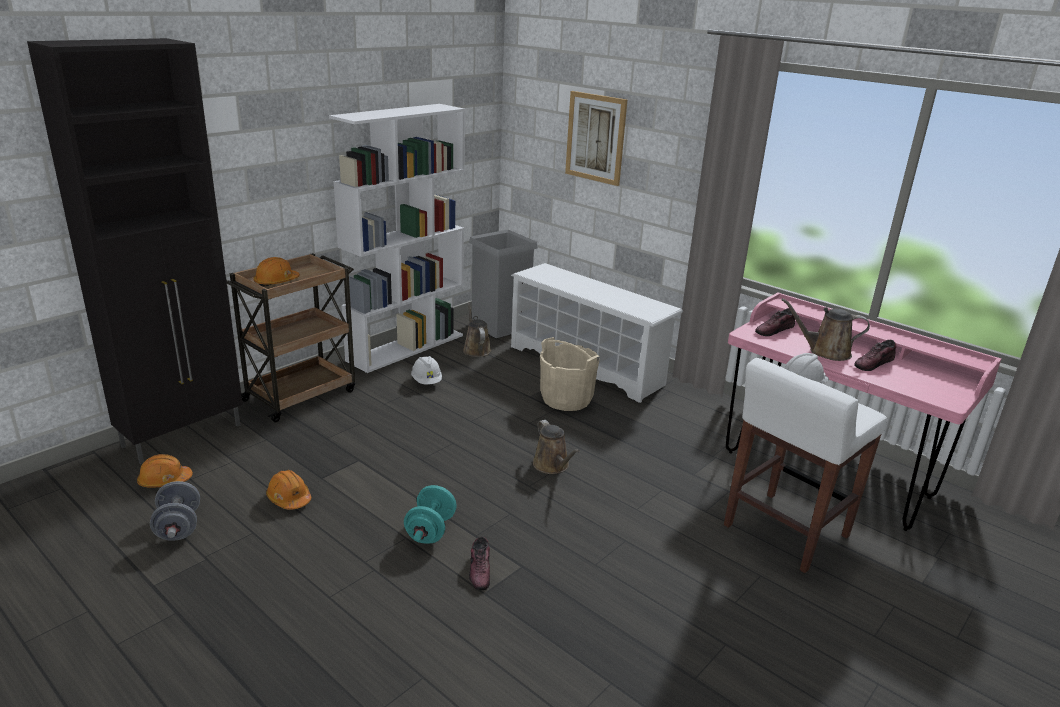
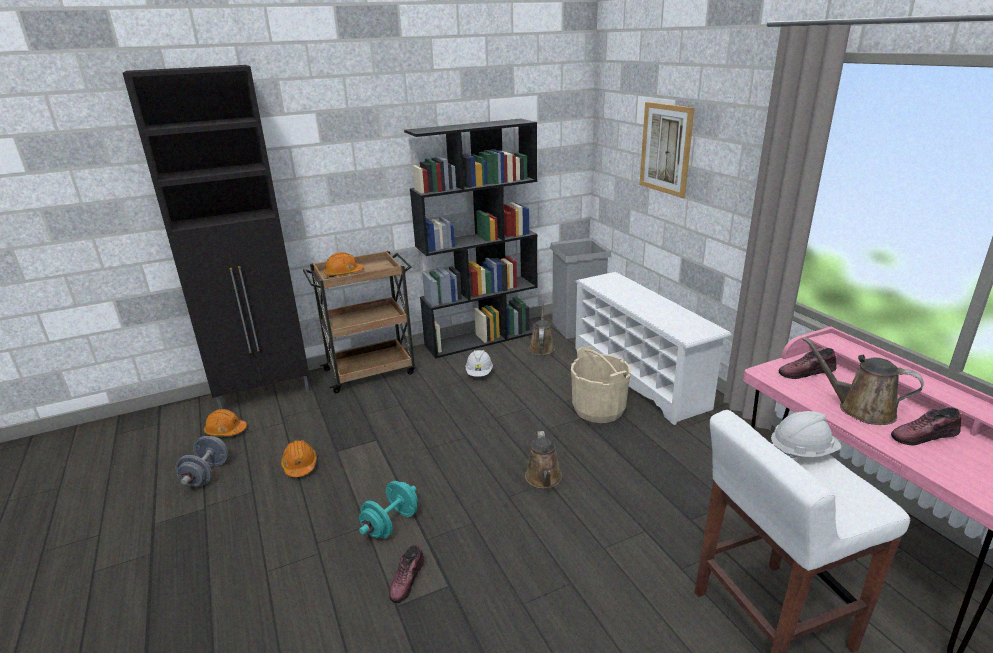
camera: 25 degrees right, 0 degrees up
white bookcase [329,104,465,373] -> black bookcase [404,119,538,359]

